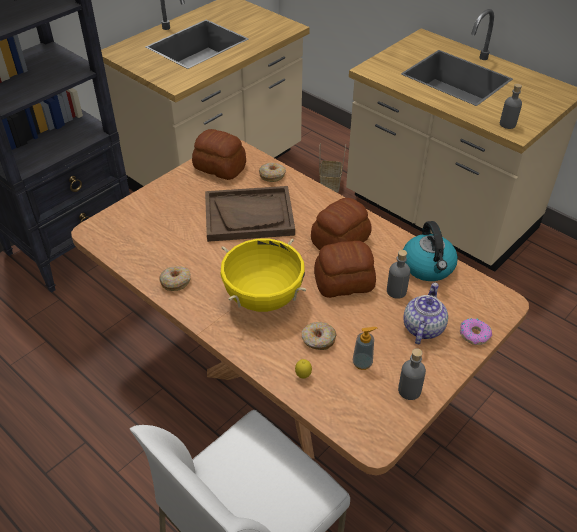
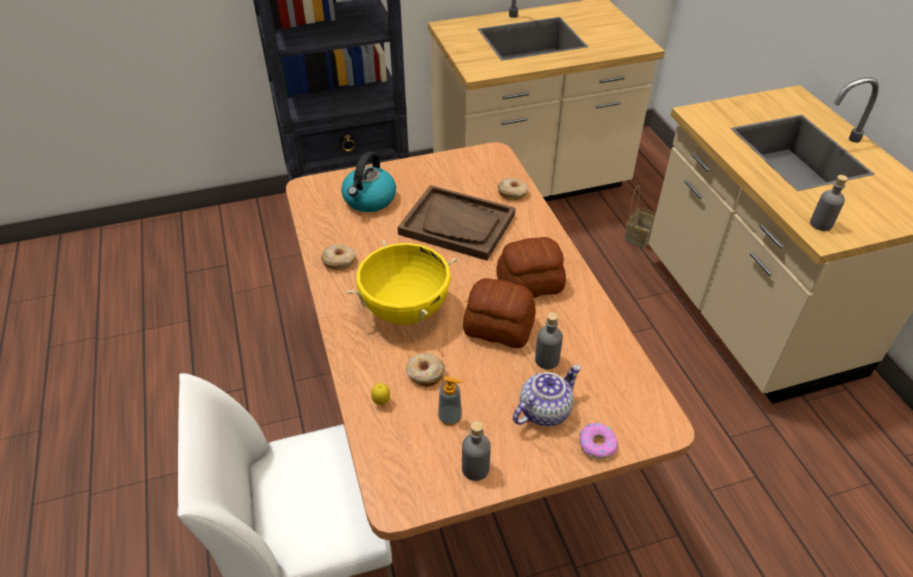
camera: 30 degrees right, 0 degrees up
bread [192,129,246,180] -> none
kettle [403,221,458,281] -> kettle moved to [341,151,396,212]

